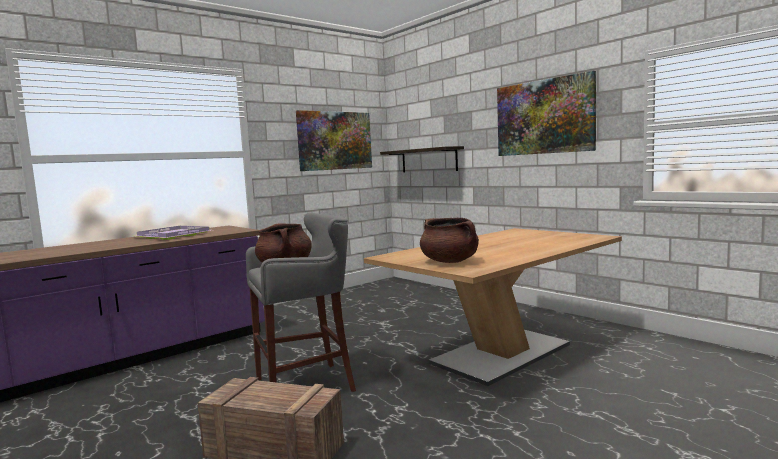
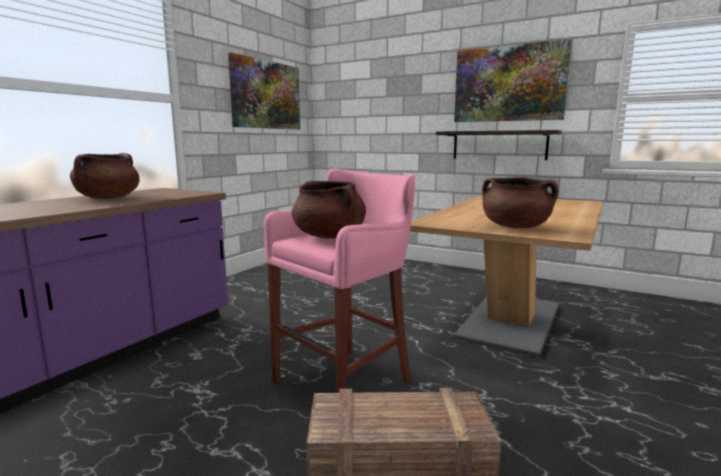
camera: 20 degrees left, 5 degrees up
purple tray [135,226,211,240] -> brown cooking pot [70,153,140,199]
grey stool [246,213,356,392] -> pink stool [264,169,415,393]
shelf [380,146,464,173] -> shelf moved to [436,130,562,160]

